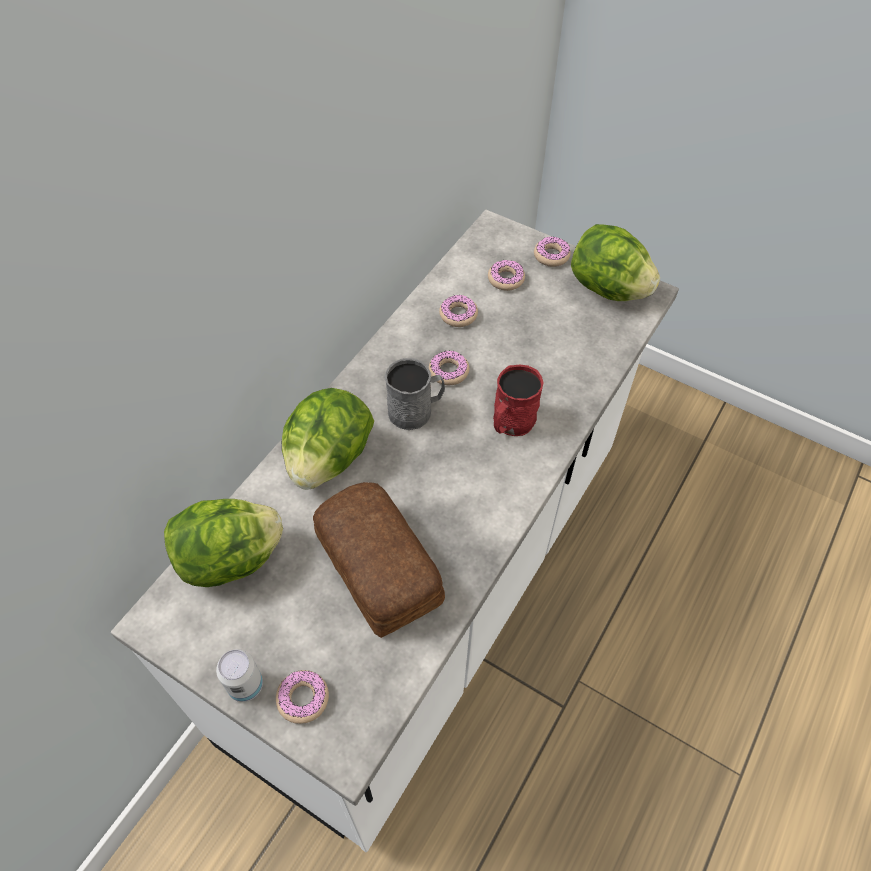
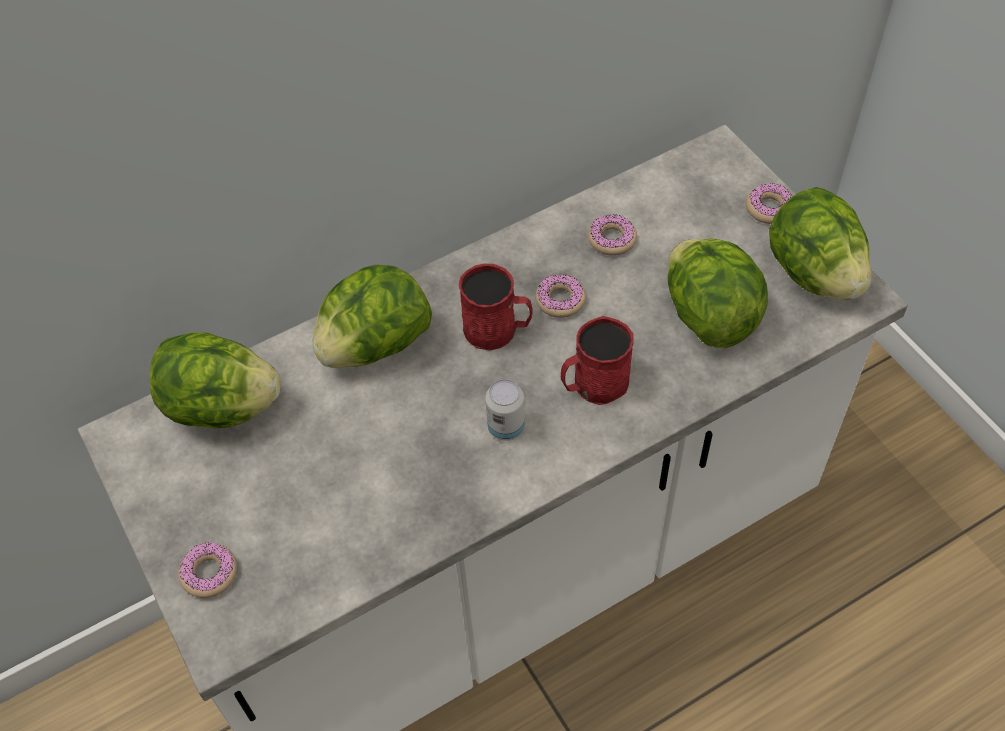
camera: 30 degrees right, 0 degrees up
can [216,649,263,702] -> can moved to [485,379,525,441]
bread [313,482,445,638] -> none
grey mug [384,358,445,430] -> red mug [459,264,533,350]
donut [488,260,525,291] -> none
none -> lettuce [668,238,768,348]

